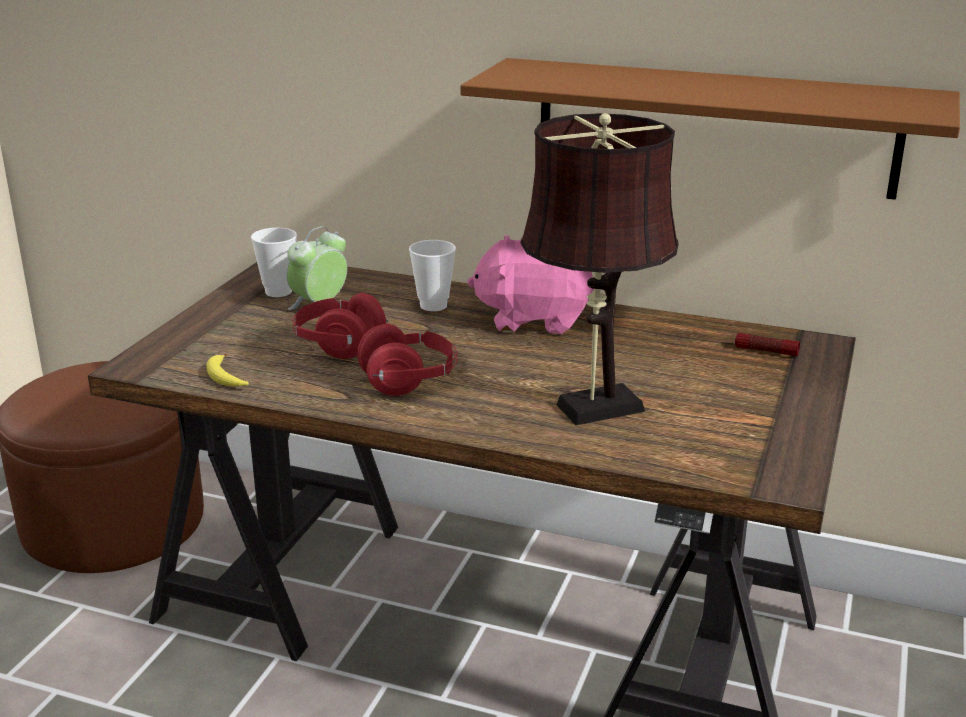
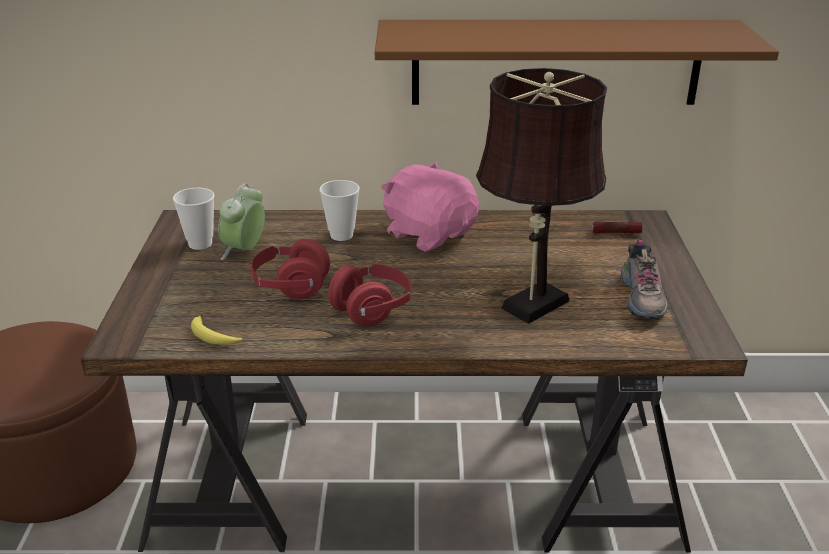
camera: 20 degrees left, 5 degrees up
pink plush toy [467,235,594,334] -> pink plush toy turned 60 degrees clockwise [381,162,479,252]
none -> shoe [621,240,667,320]

